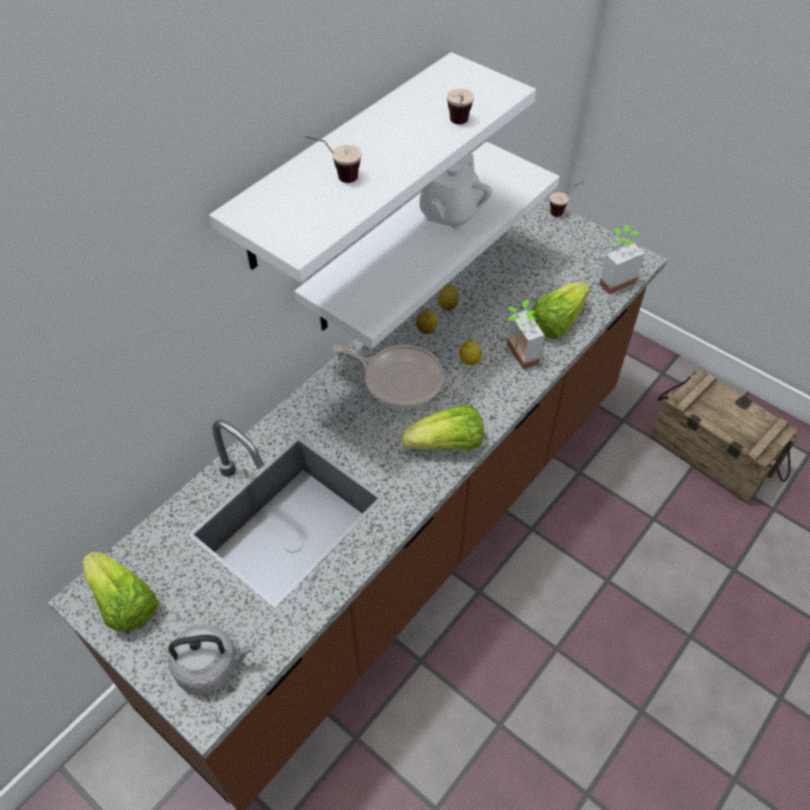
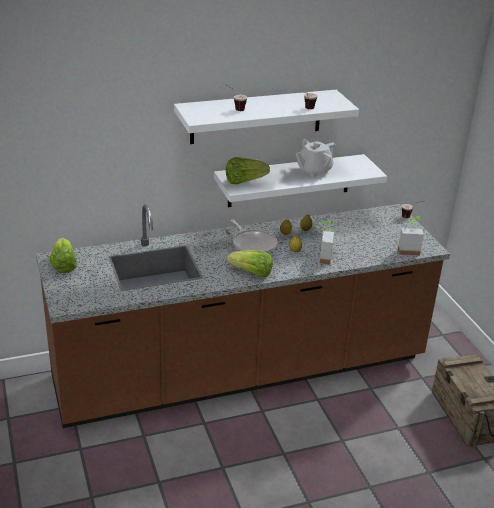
camera: 30 degrees right, 20 degrees down
grey kettle [168,624,252,694] -> none
lettuce [531,282,590,340] -> lettuce moved to [226,157,270,184]

